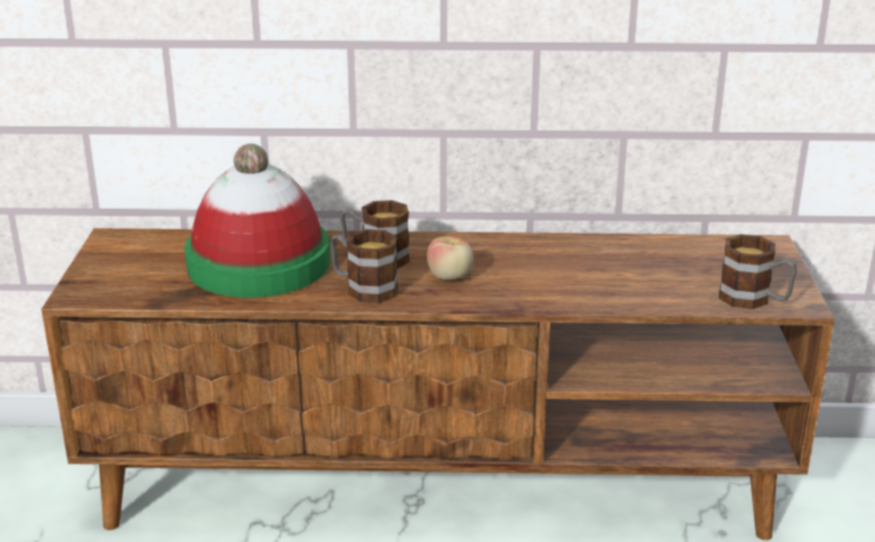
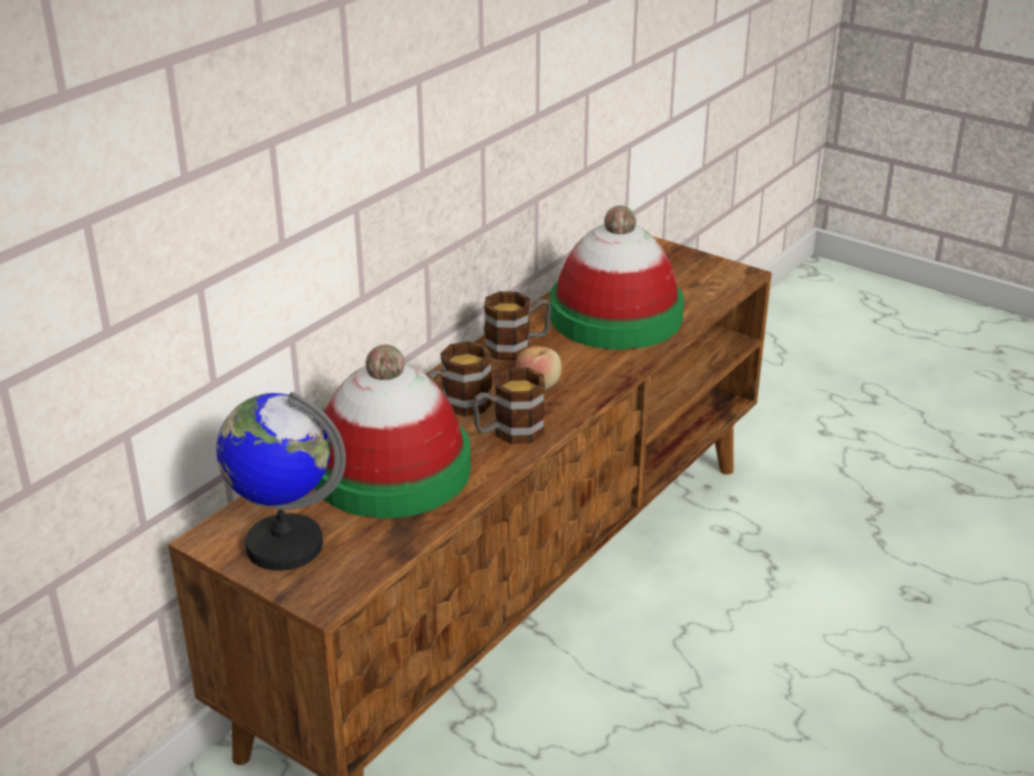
camera: 55 degrees left, 5 degrees up
mug [719,234,797,309] -> mug moved to [484,291,551,360]
none -> globe [217,392,346,571]
none -> hat [550,206,684,350]

